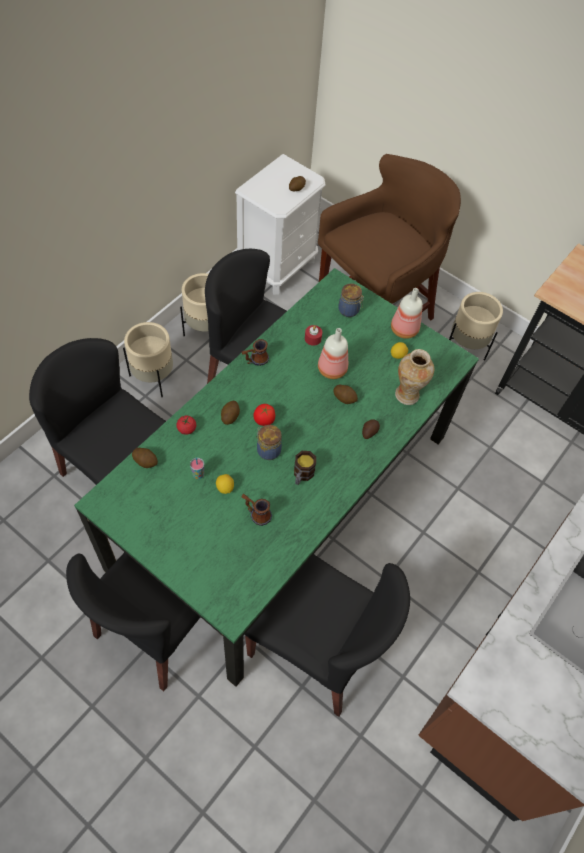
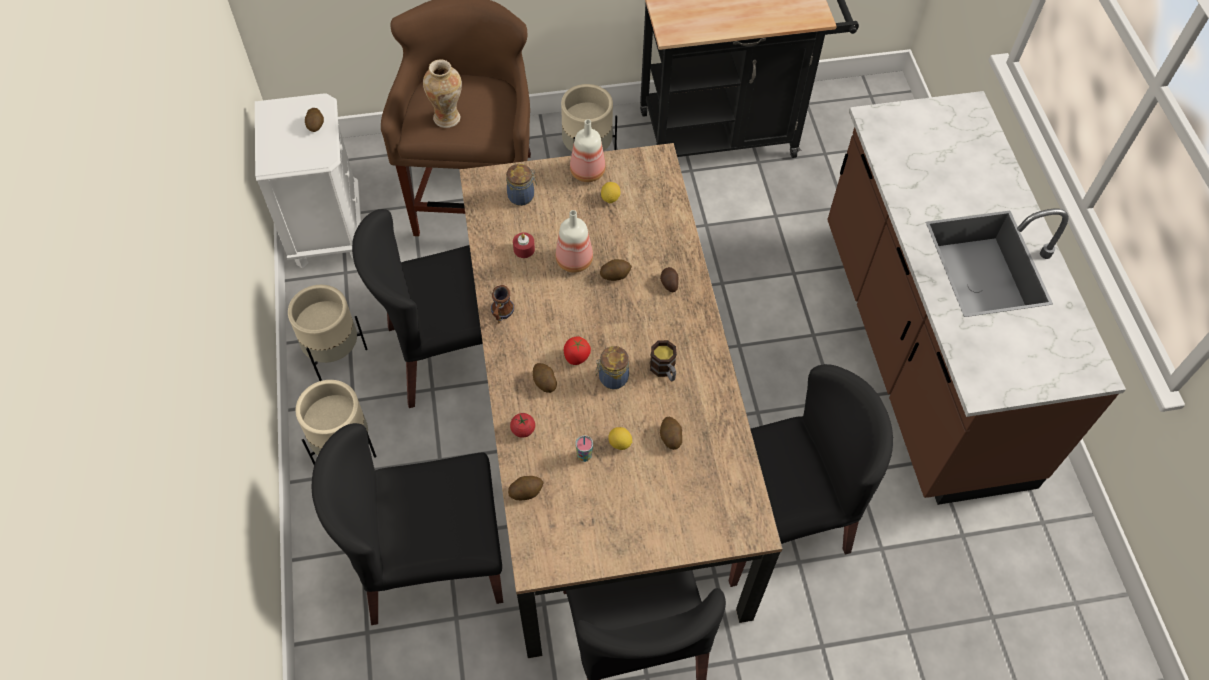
camera: 45 degrees left, 0 degrees up
green dining table [74,268,479,687] -> brown dining table [459,143,783,658]
mug [241,494,272,526] -> potato [660,417,682,450]
vase [395,349,434,405] -> vase moved to [423,59,462,128]

